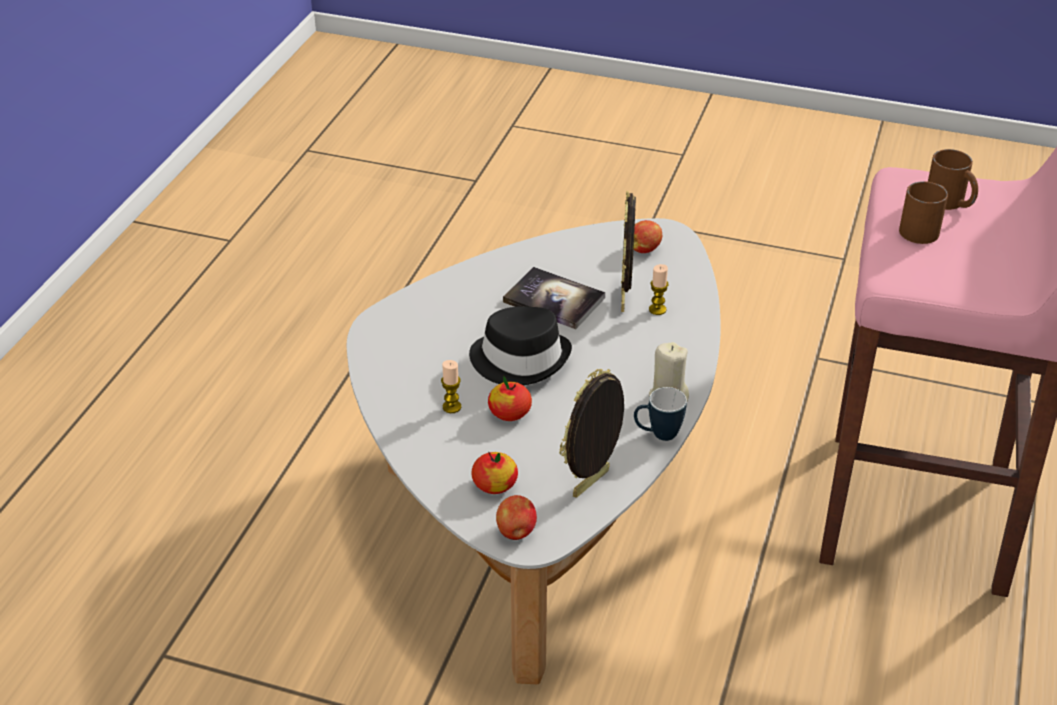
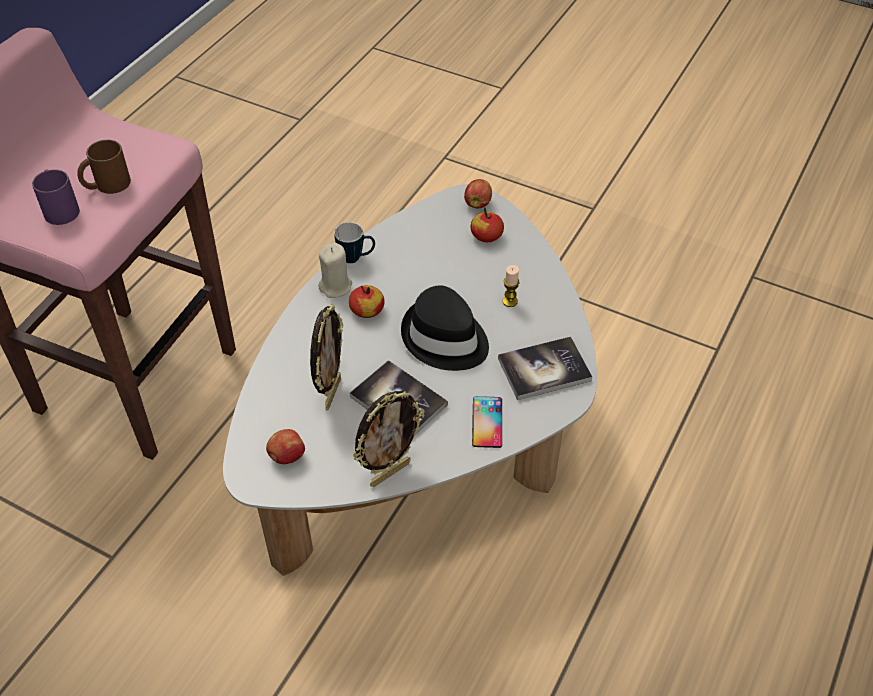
camera: 170 degrees left, 10 degrees up
apple [488,376,532,421] -> apple moved to [349,285,385,318]
picture frame [559,369,624,498] -> picture frame moved to [353,391,425,487]
candle [649,264,669,315] -> none
brown mug [928,149,978,210] -> purple mug [32,169,80,225]
none -> phone [472,396,502,448]
none -> book [498,337,592,400]

